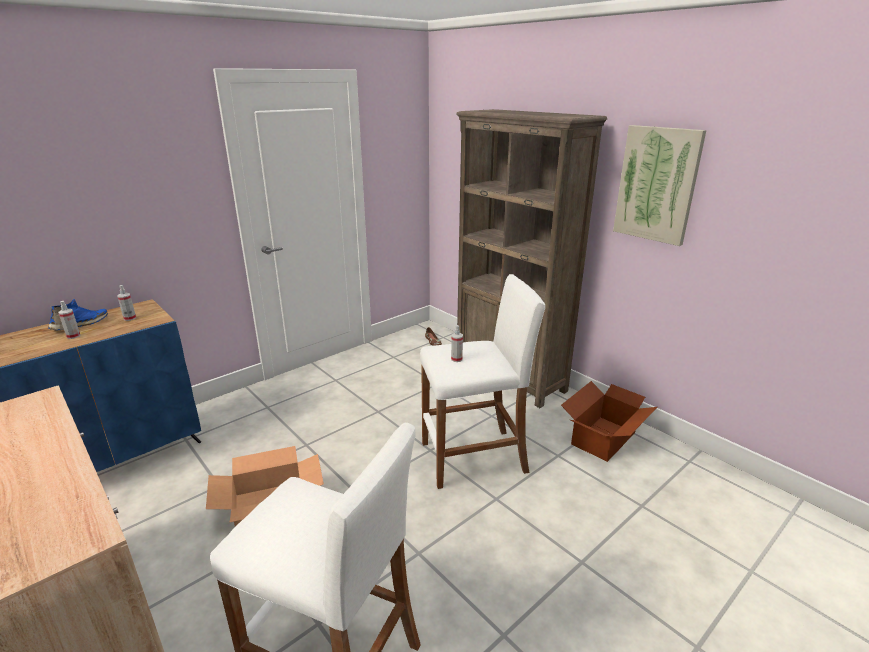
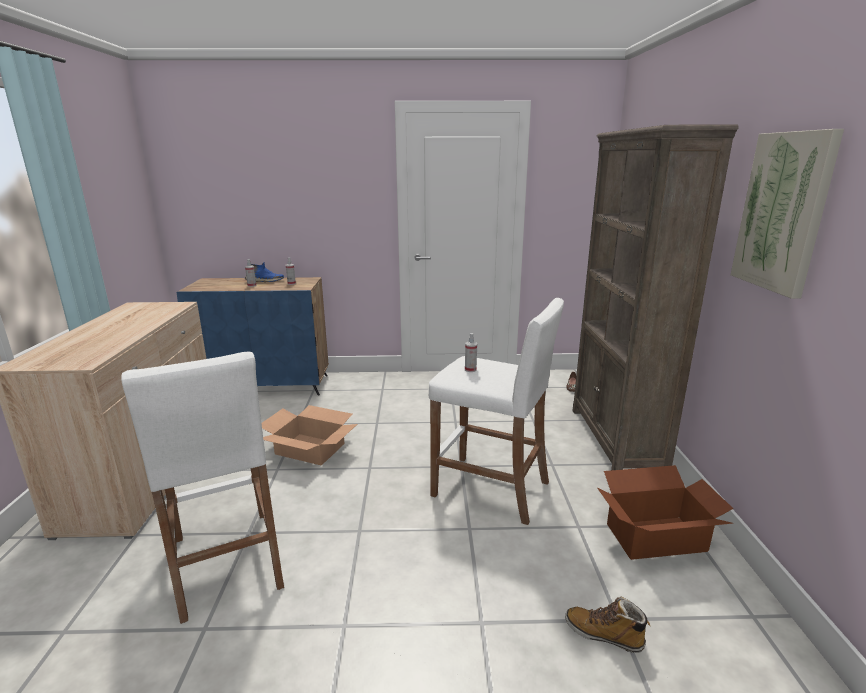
camera: 40 degrees right, 5 degrees down
none -> boot [565,597,650,653]

